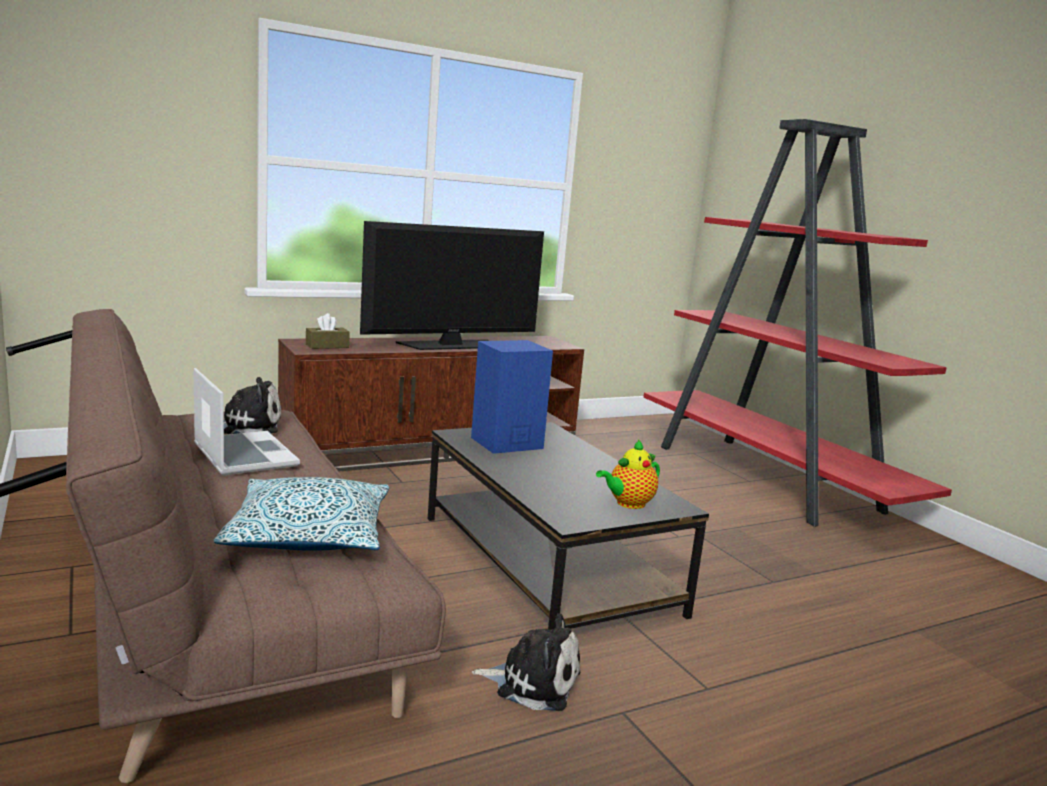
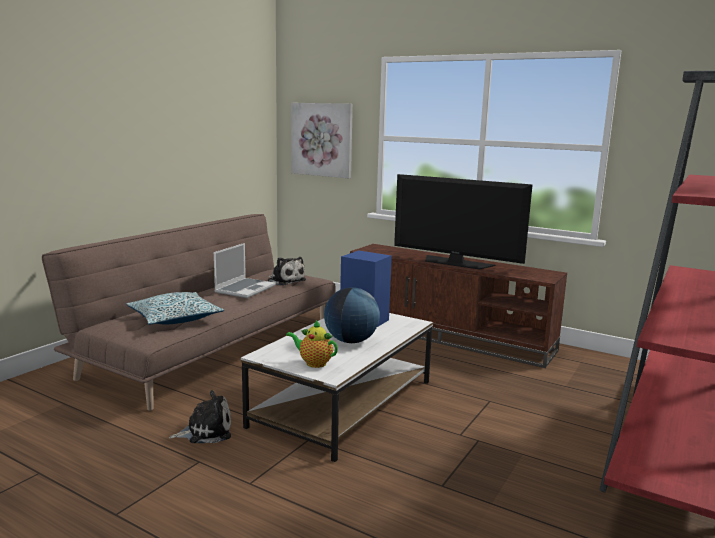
camera: 60 degrees right, 0 degrees up
brown tissue box [306,313,350,349] -> none
black coffee table [428,422,709,630] -> white coffee table [241,313,433,462]
plush toy [472,614,580,711] -> plush toy turned 90 degrees counterclockwise [169,390,231,443]
none -> picture [291,103,353,178]
none -> globe [324,287,380,343]

